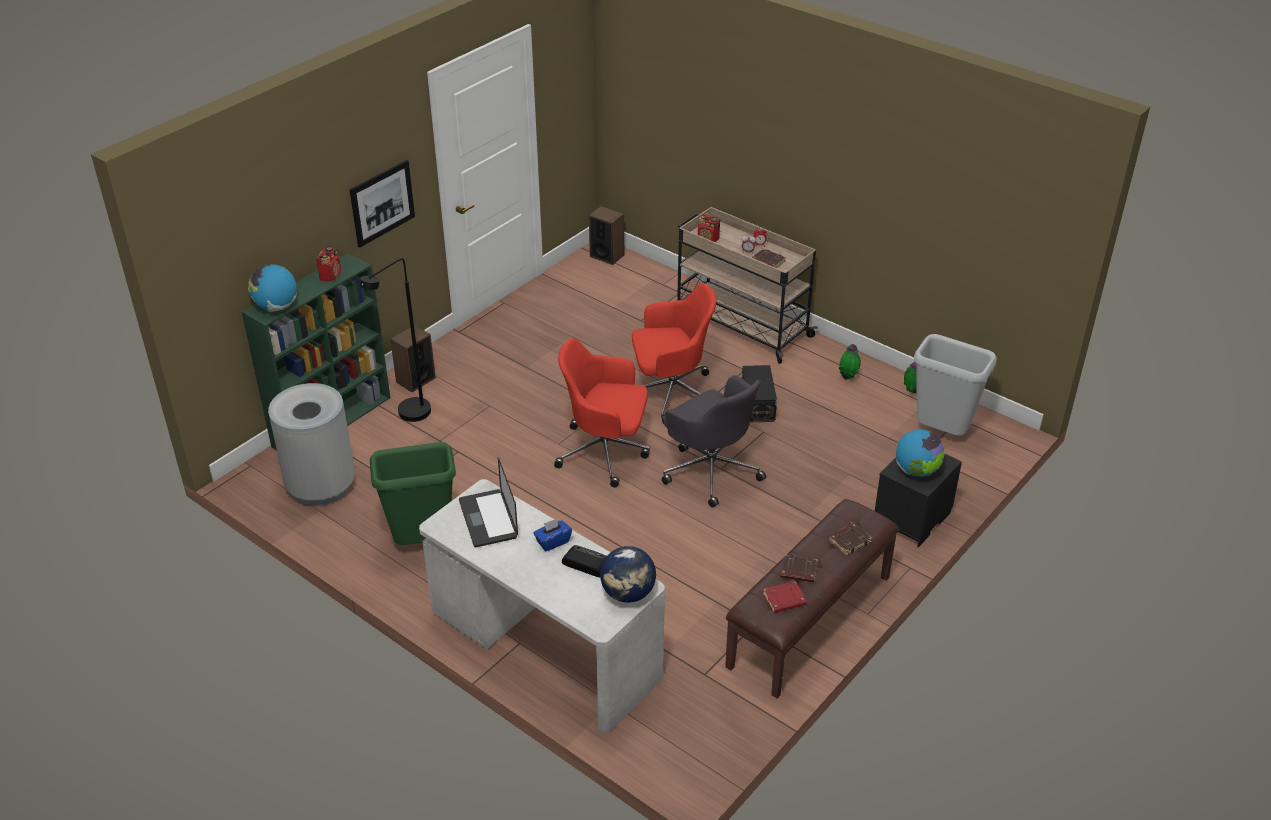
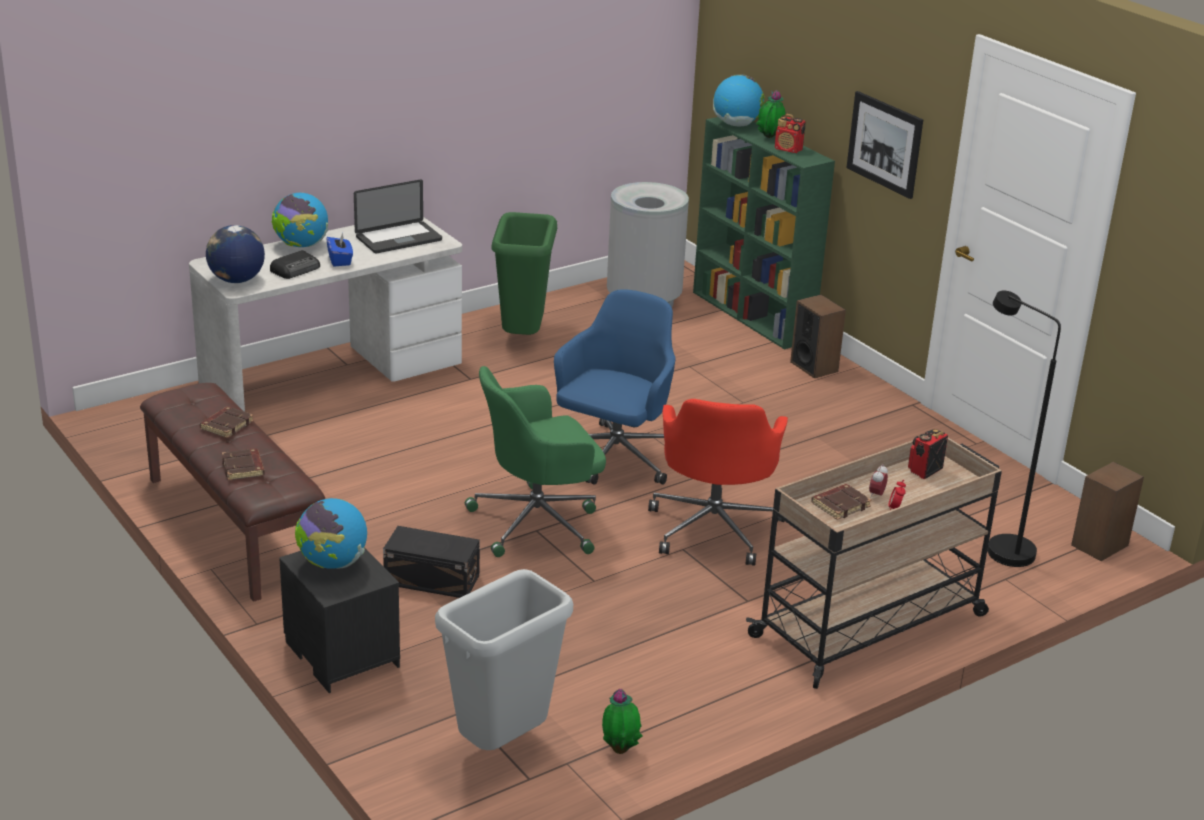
camera: 105 degrees right, 10 degrees down
black floor lamp [360,258,431,422] -> black floor lamp moved to [987,291,1061,567]
laptop [459,457,518,547] -> laptop turned 150 degrees clockwise [354,179,442,253]
red office chair [554,338,650,488] -> blue office chair [554,289,676,485]
grey office chair [662,375,766,508] -> green office chair [465,366,606,557]
black storage box [742,365,777,422] -> black storage box moved to [383,526,480,598]
red book [763,581,807,613] -> none
potted plant [839,344,861,379] -> potted plant moved to [756,90,786,138]
none -> globe [272,193,328,247]

